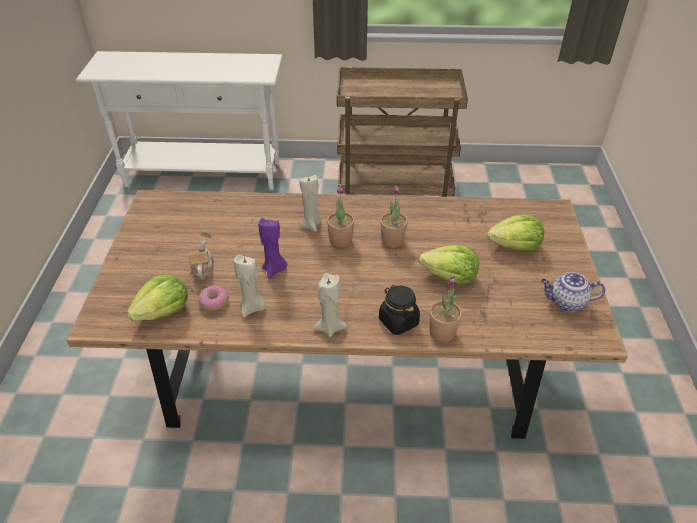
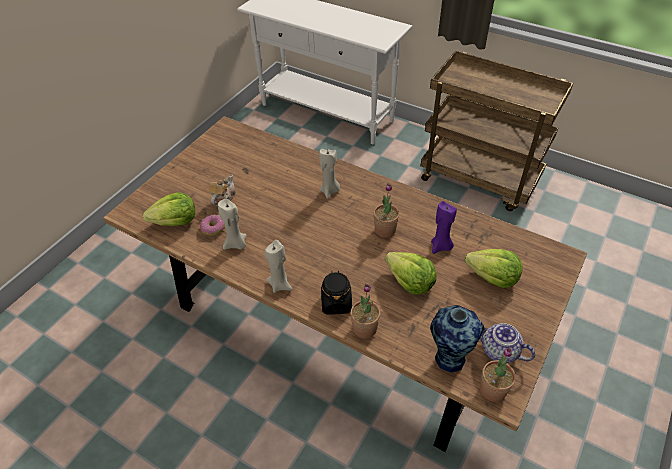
camera: 30 degrees right, 5 degrees up
purple candle [258,218,287,279] -> purple candle moved to [431,201,457,254]
potted plant [327,185,355,248] -> potted plant moved to [480,347,516,402]
none -> vase [430,305,483,373]

